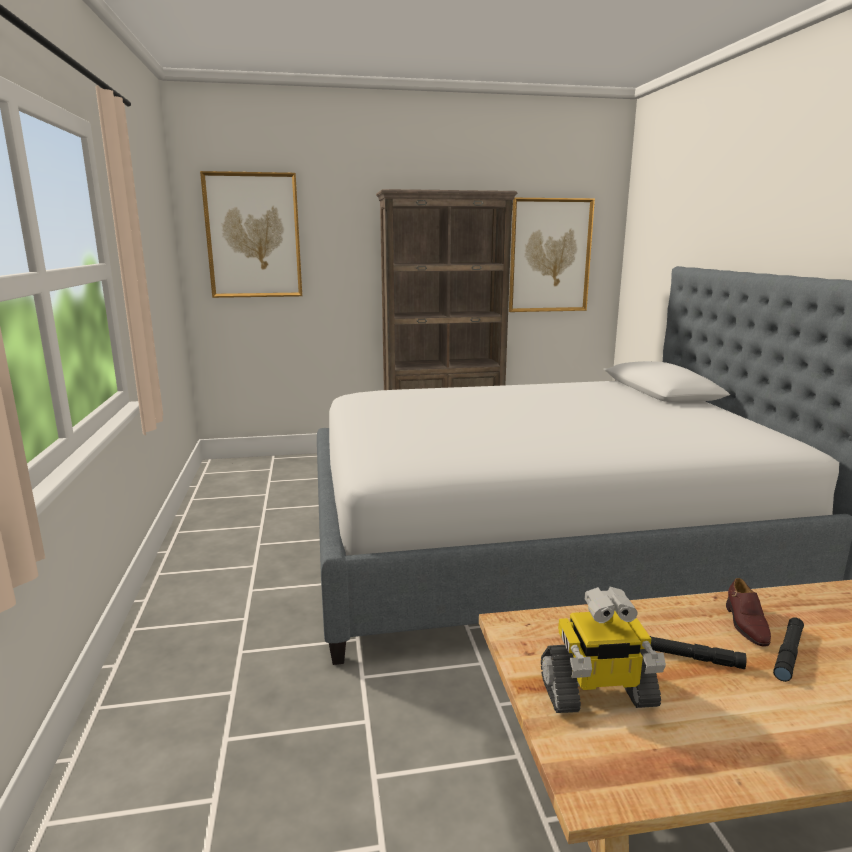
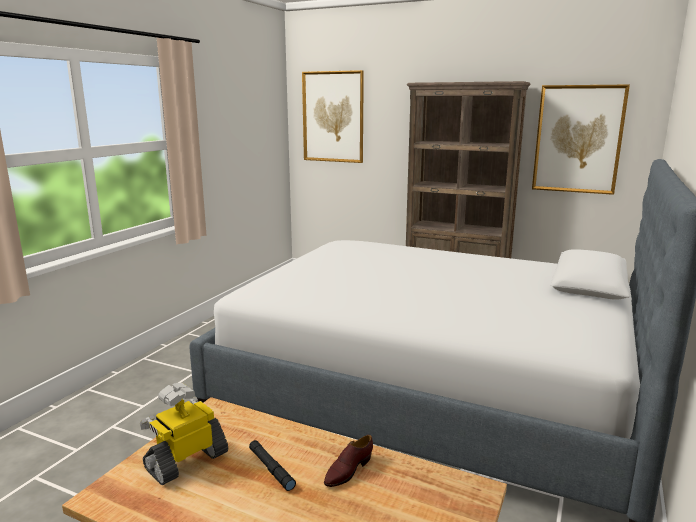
camera: 35 degrees right, 0 degrees up
toy robot [541,587,666,713] -> toy robot turned 105 degrees clockwise [140,383,228,485]
black flashlight [773,617,804,682] -> none

